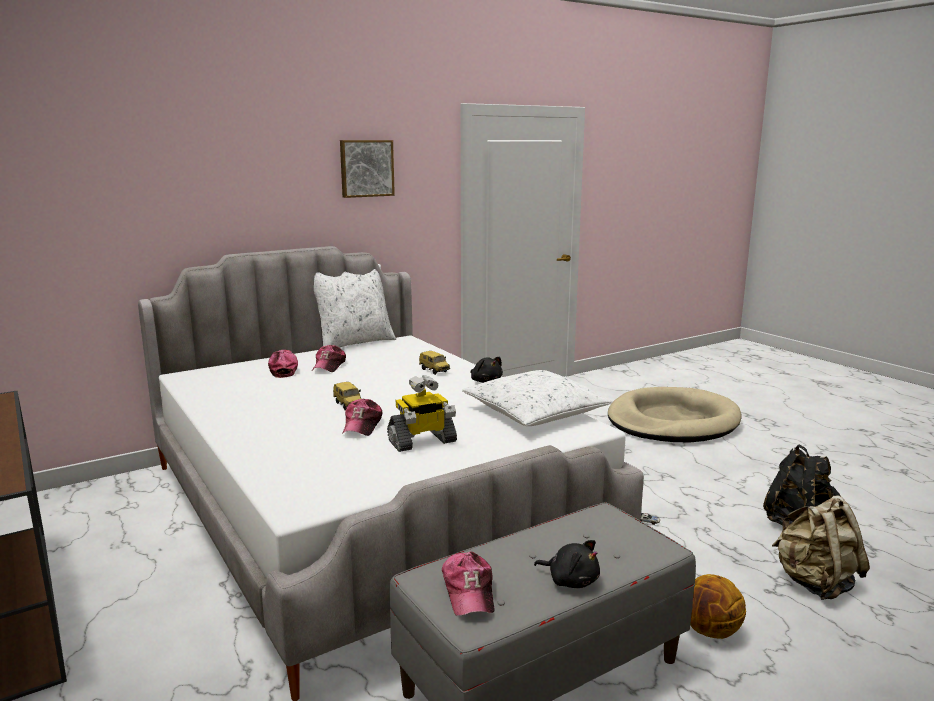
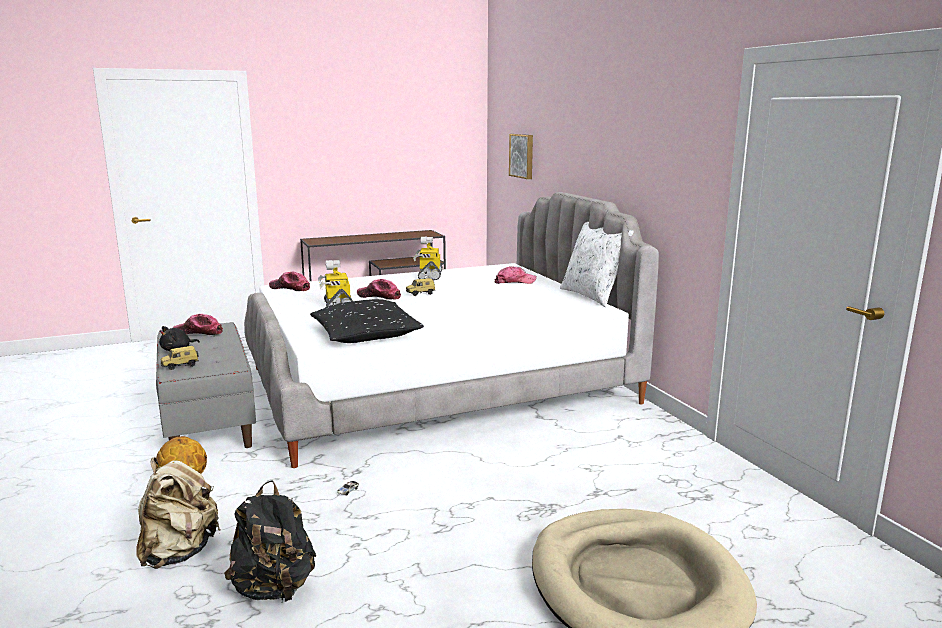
camera: 100 degrees right, 0 degrees up
cap [312,345,346,372] -> cap moved to [269,272,310,291]
picture [340,140,395,198] -> picture moved to [509,134,533,179]
toy car [419,351,450,375] -> toy car moved to [160,346,199,370]
white pillow [462,370,612,426] -> black pillow [310,299,424,343]
black plush toy [470,357,503,383] -> none
none -> toy robot [413,237,443,280]

